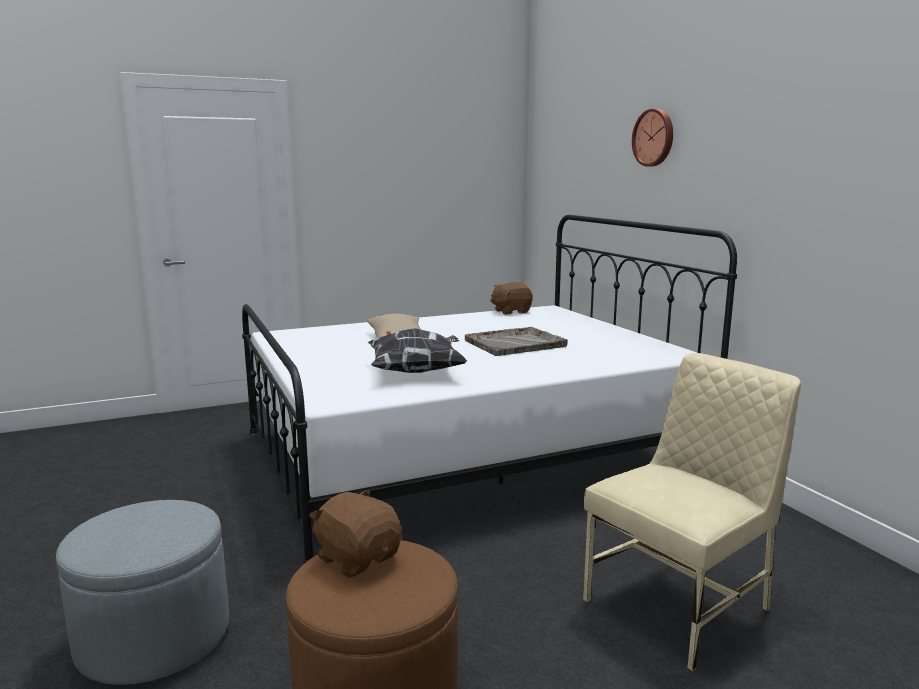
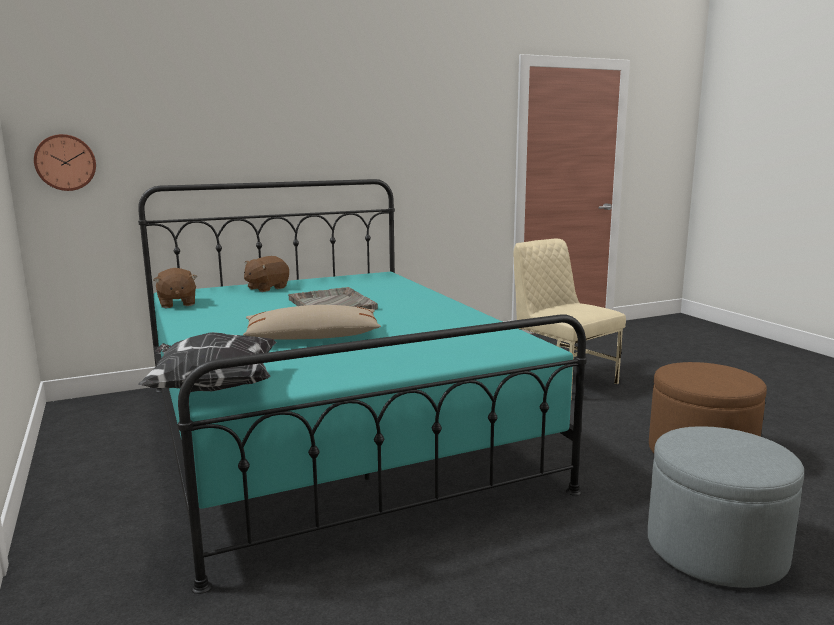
camera: 90 degrees left, 0 degrees up
white bed [242,215,737,564] -> turquoise bed [138,179,587,594]
brown plush toy [309,489,402,578] -> brown plush toy moved to [244,256,289,292]
pillow [368,328,467,373] -> pillow moved to [138,332,276,392]
wall clock [632,109,673,167] -> wall clock moved to [34,134,96,191]

